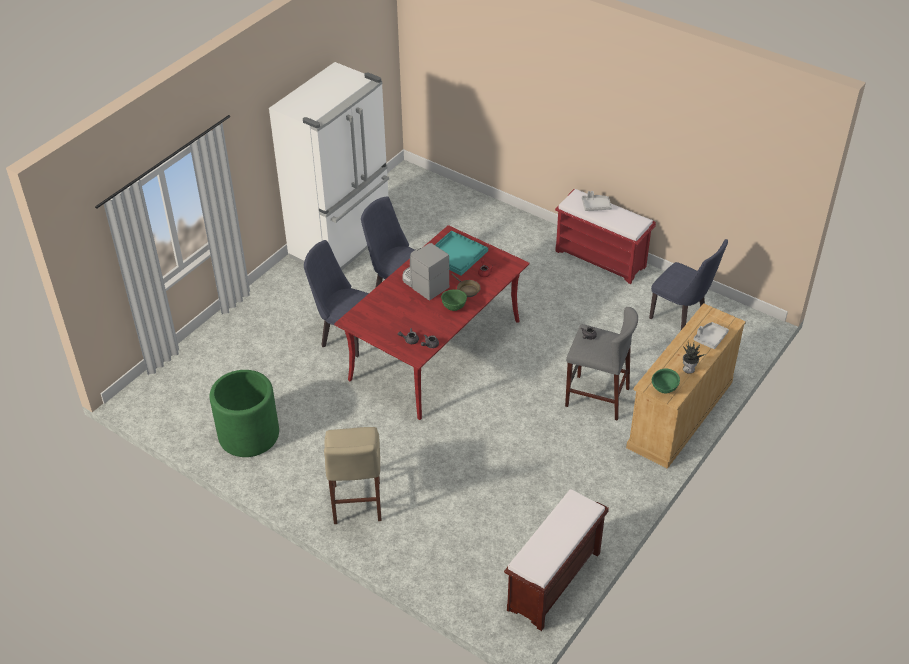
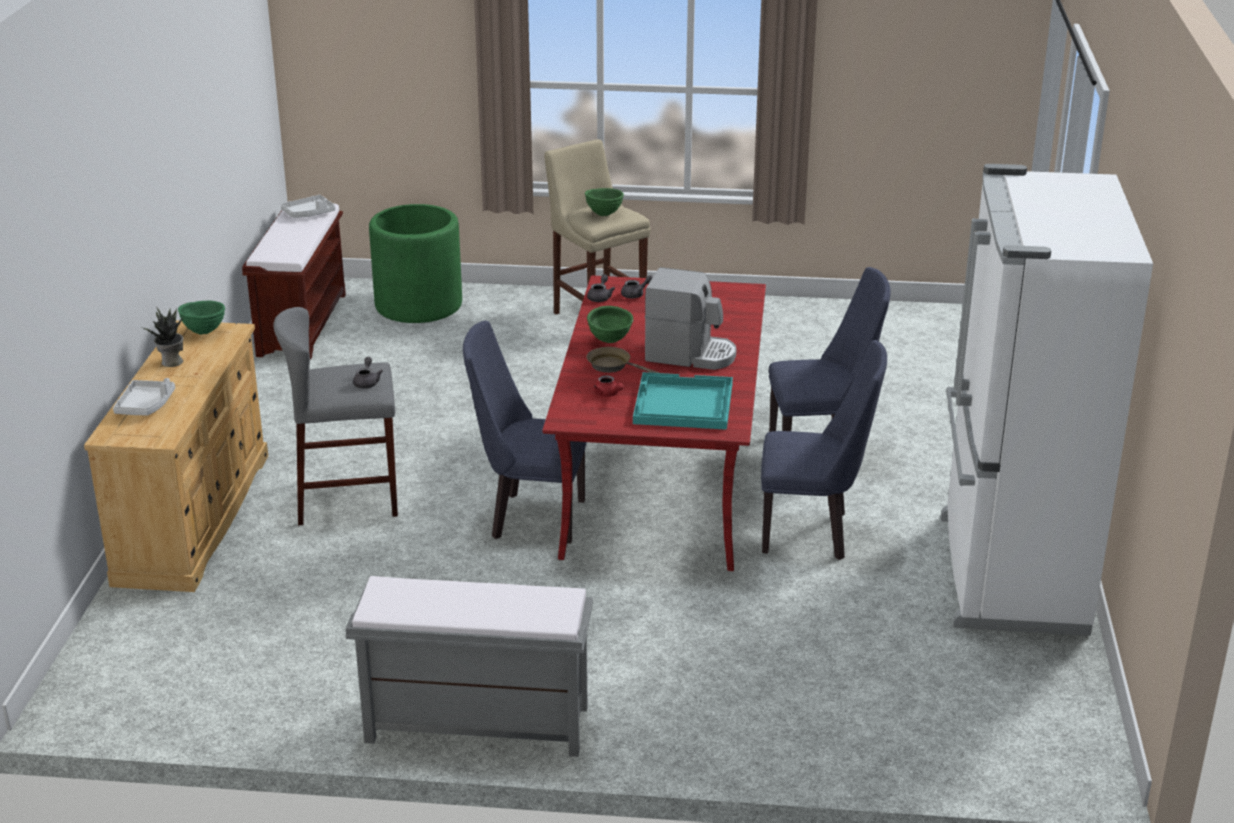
camera: 150 degrees right, 15 degrees down
green planter [210,370,279,457] -> green planter moved to [369,204,462,323]
red bench [555,189,656,284] -> grey bench [345,576,593,757]
grey tray [582,191,612,211] -> grey tray moved to [281,195,336,218]
blue chair [649,239,728,330] -> blue chair moved to [463,320,587,544]
none -> green bowl [585,188,624,216]

